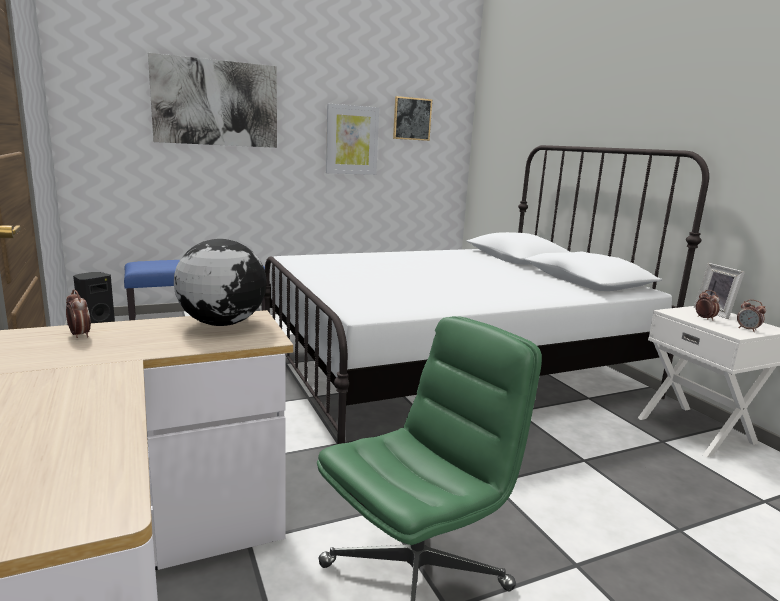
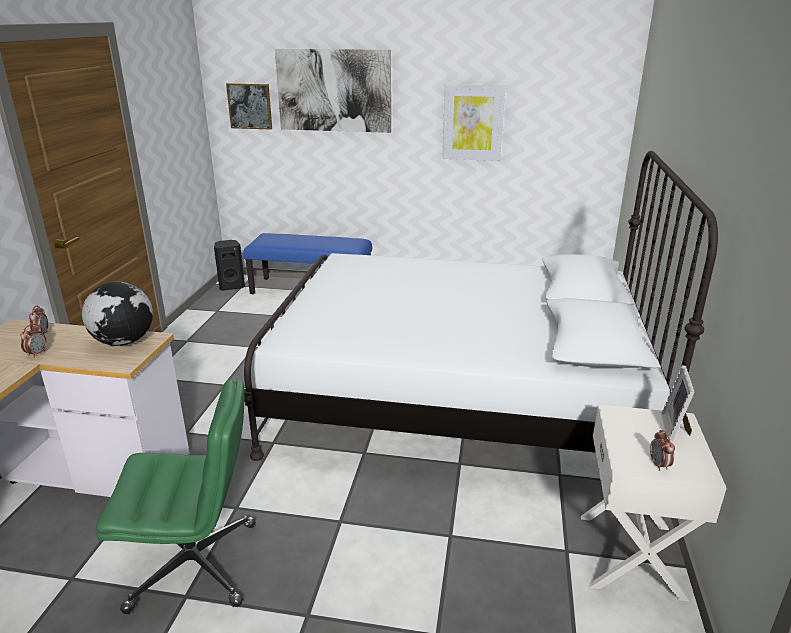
camera: 35 degrees right, 10 degrees up
picture [393,96,432,141] -> picture moved to [226,83,272,129]
alarm clock [696,290,720,320] -> alarm clock moved to [21,323,46,358]

